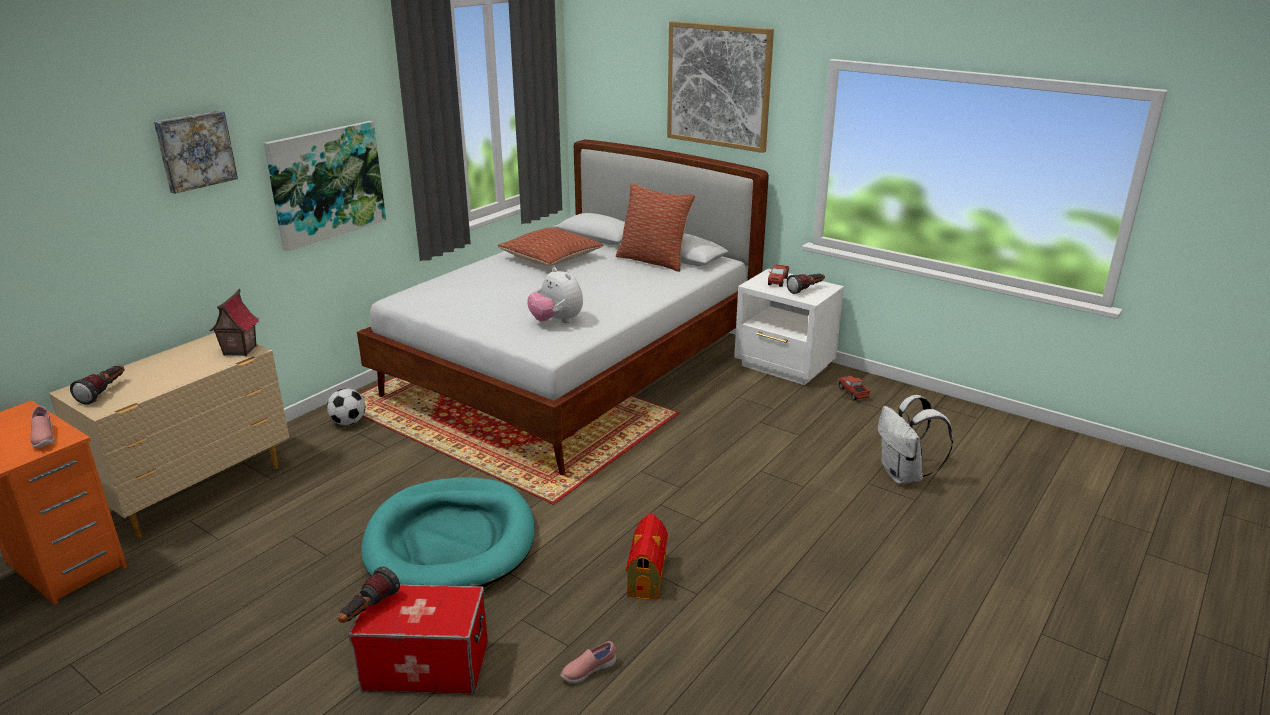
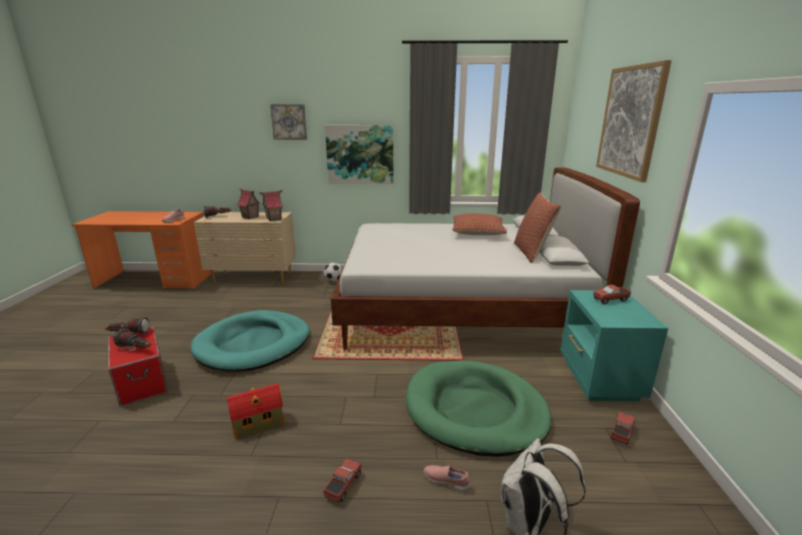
camera: 55 degrees right, 5 degrees down
plush toy [527,268,583,323] -> none
pink shoe [561,641,616,683] -> pink shoe moved to [424,465,470,492]
white nightstand [734,268,844,385] -> turquoise nightstand [560,290,668,401]
flashlight [787,274,825,294] -> flashlight moved to [113,329,151,348]
none -> toy house [237,188,261,219]
none -> toy truck [323,459,362,503]
none -> green dog bed [406,360,551,457]

